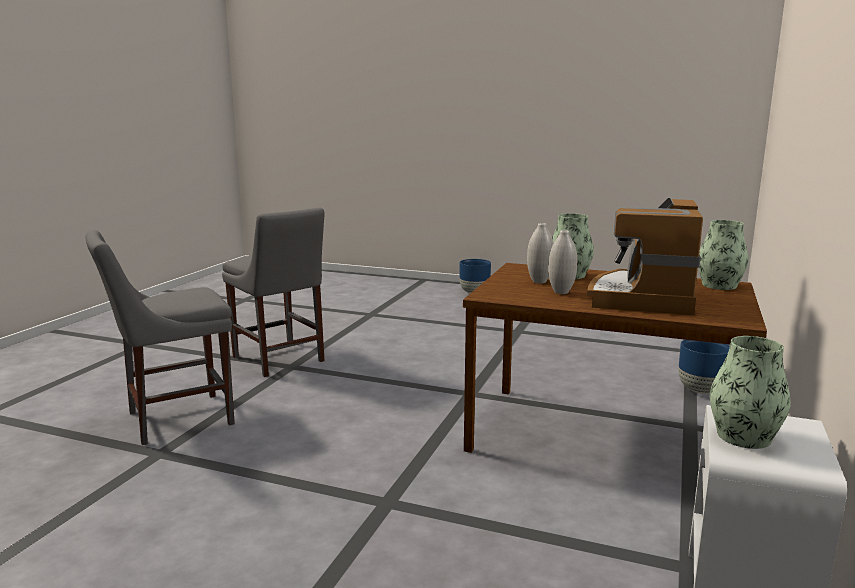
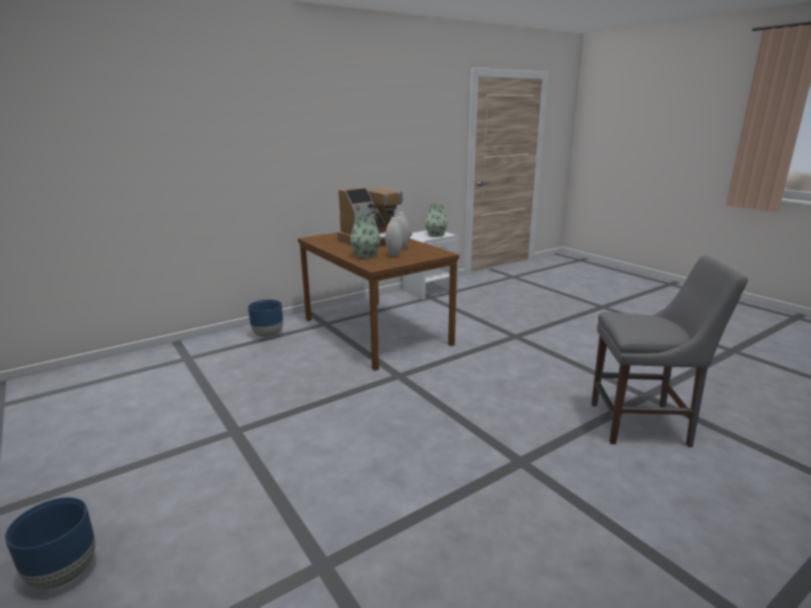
camera: 145 degrees left, 5 degrees up
grey chair [222,208,325,377] -> none
vase [699,220,749,290] -> none

